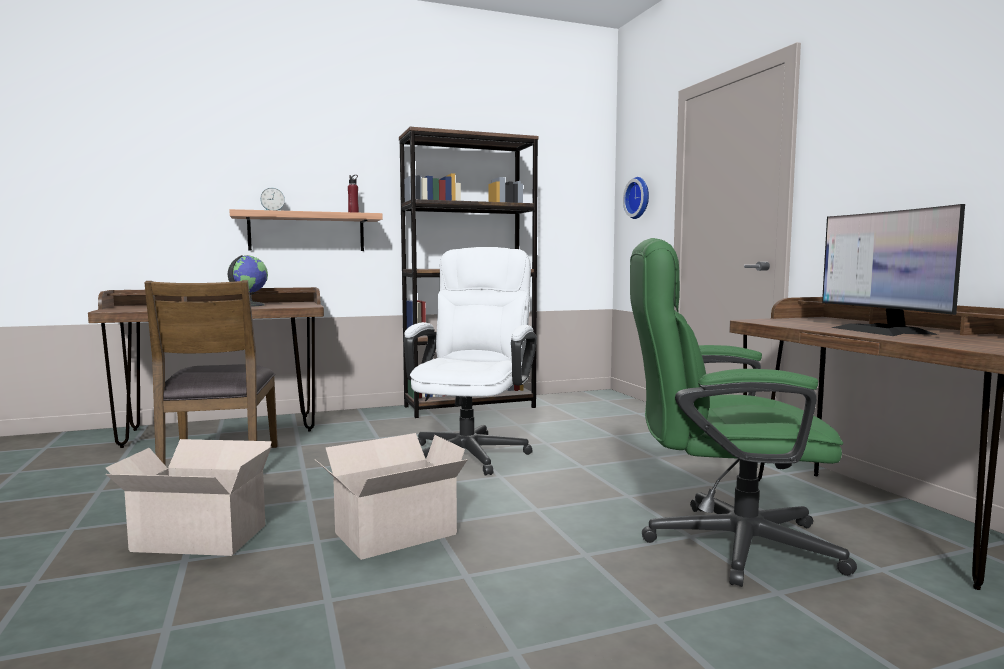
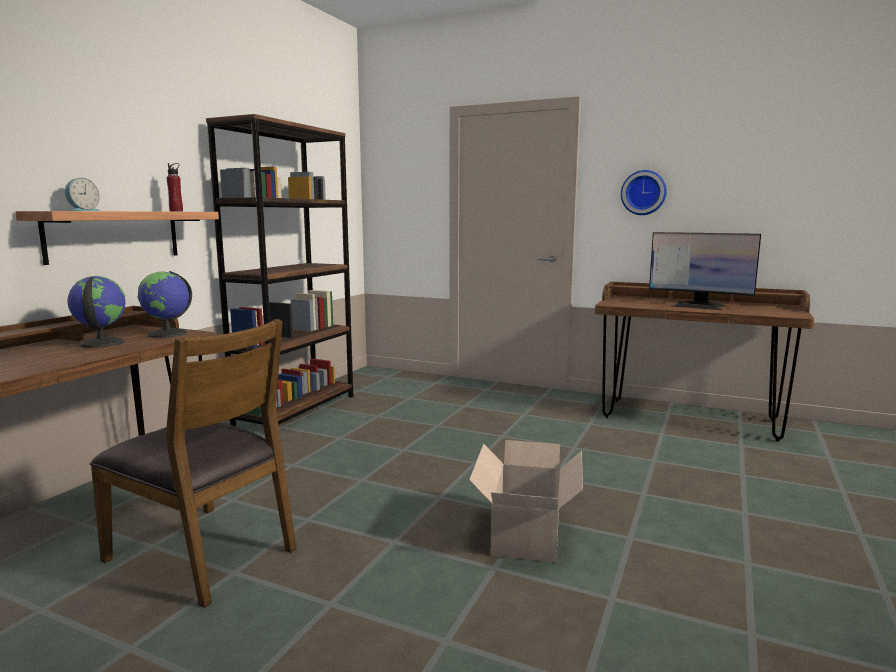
camera: 45 degrees left, 5 degrees up
cardboard box [106,439,272,556] -> none
white office chair [404,247,537,476] -> none
wall clock [623,177,649,219] -> wall clock moved to [621,170,667,215]
green office chair [630,238,857,587] -> none
none -> globe [137,271,192,338]

